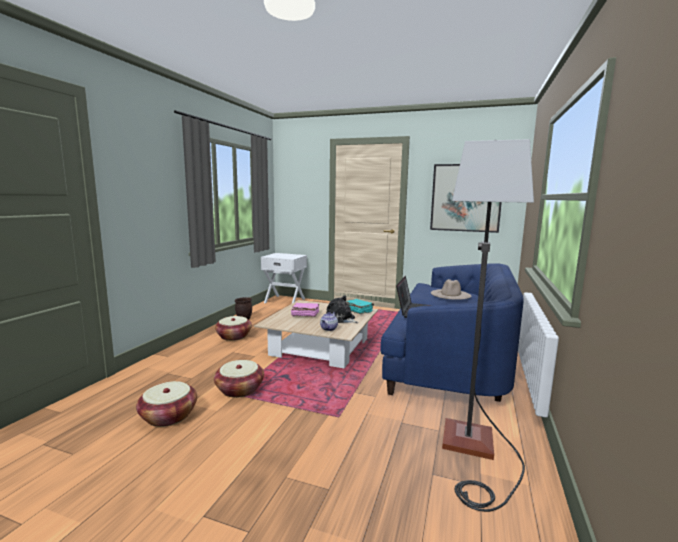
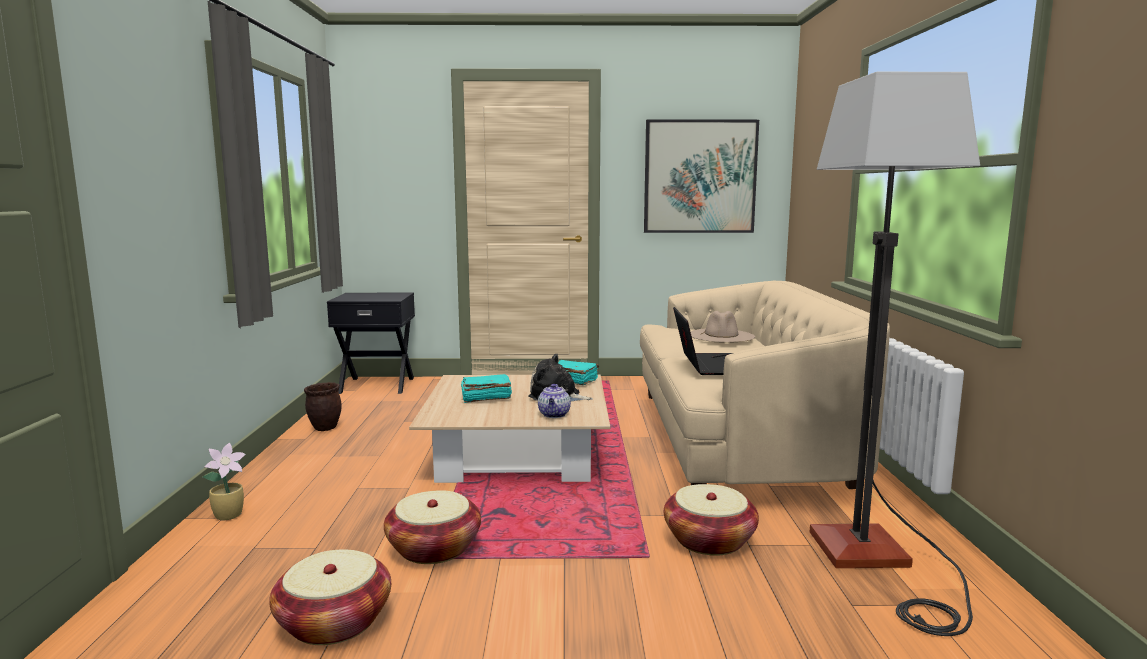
camera: 20 degrees left, 0 degrees up
basket [215,316,252,341] -> basket moved to [664,484,759,556]
white nightstand [261,253,307,303] -> black nightstand [327,293,415,394]
pink book [291,303,319,317] -> turquoise book [461,374,512,403]
blue sofa [380,263,524,402] -> beige sofa [640,281,890,489]
none -> potted plant [203,443,246,520]

